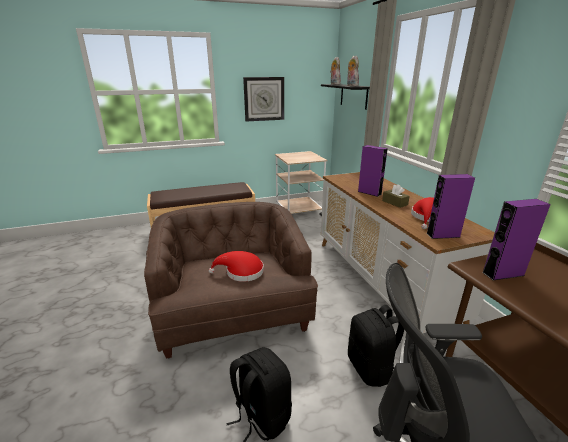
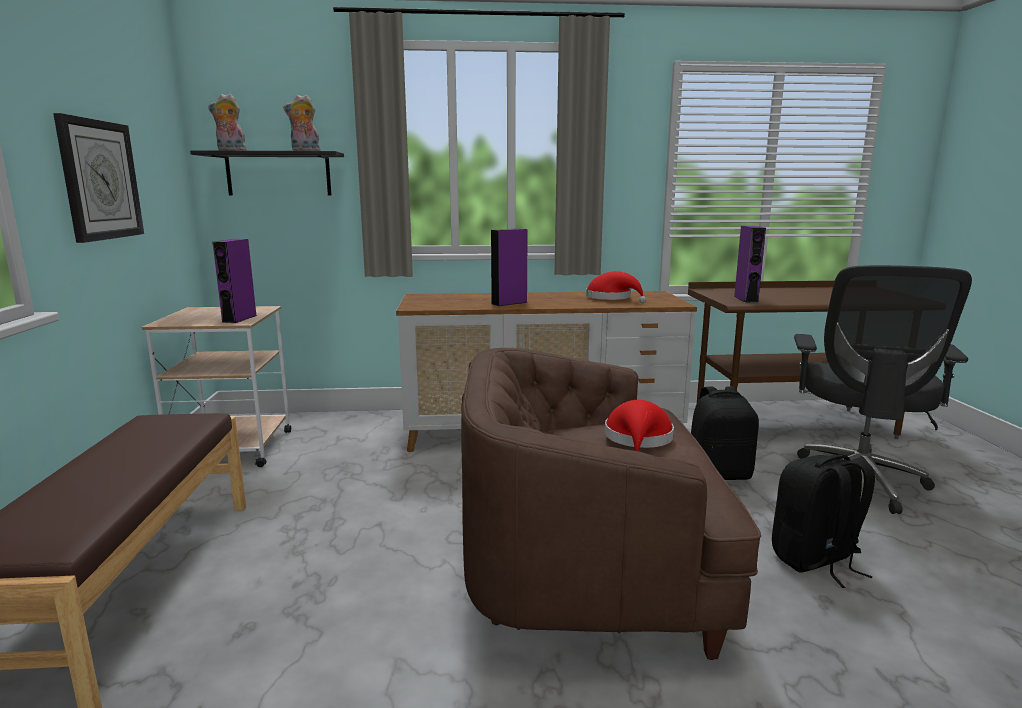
camera: 75 degrees left, 10 degrees down
brown tissue box [382,184,410,208] -> none
purple speaker [426,174,475,239] -> purple speaker moved to [212,239,256,323]

